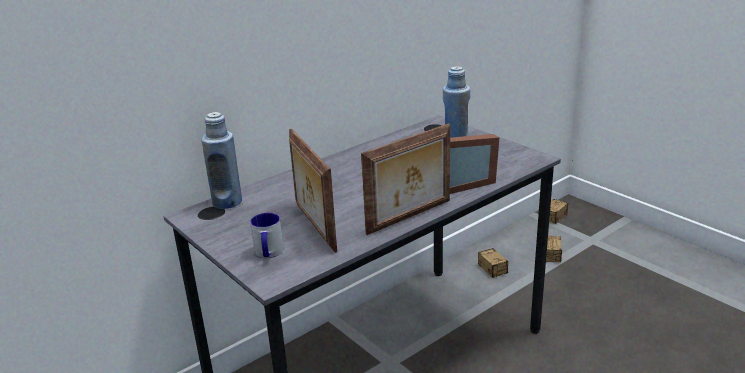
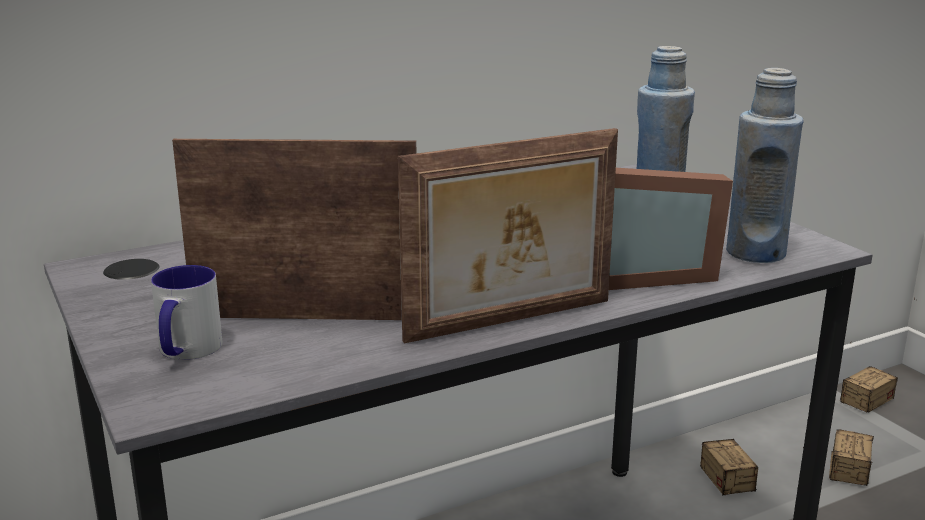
camera: 10 degrees right, 5 degrees down
blue bottle [201,112,242,209] -> blue bottle moved to [726,68,804,263]
picture frame [289,129,337,253] -> picture frame turned 105 degrees clockwise [172,139,416,320]

